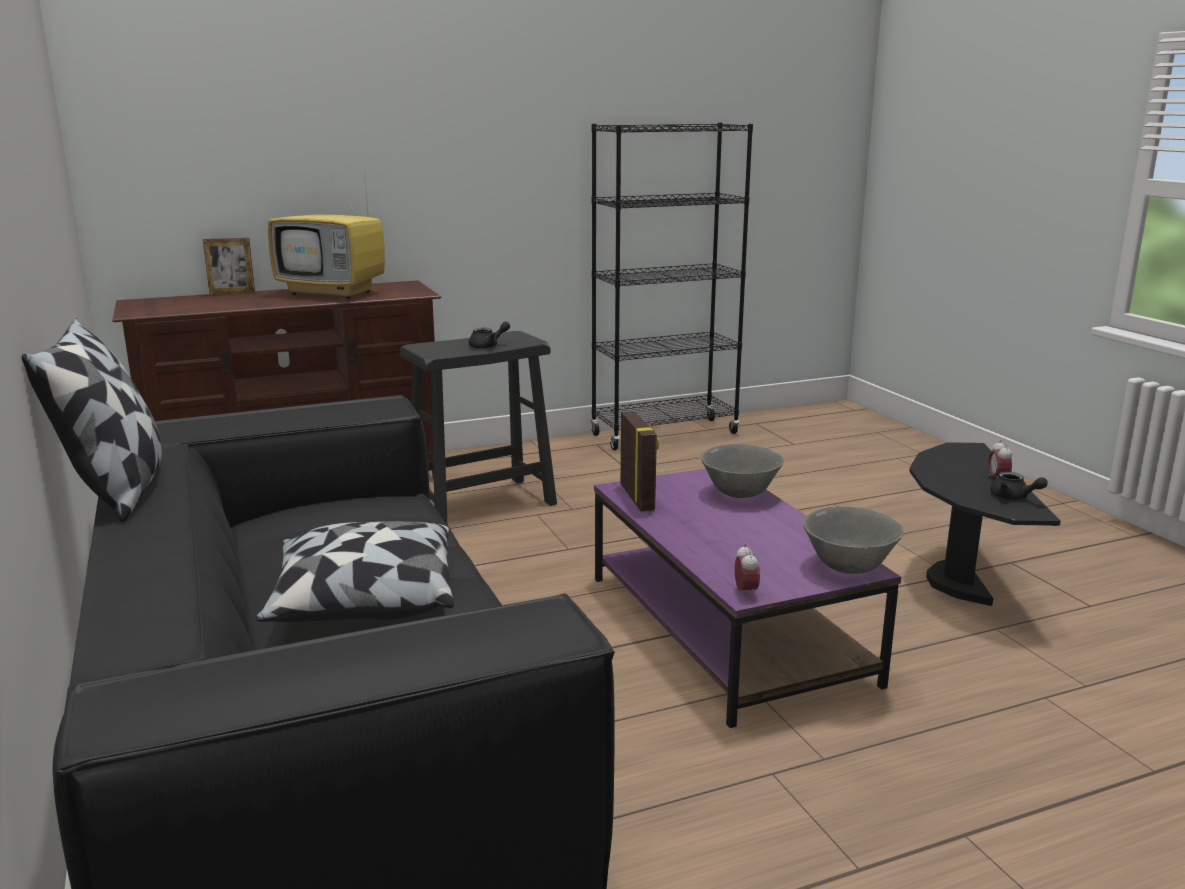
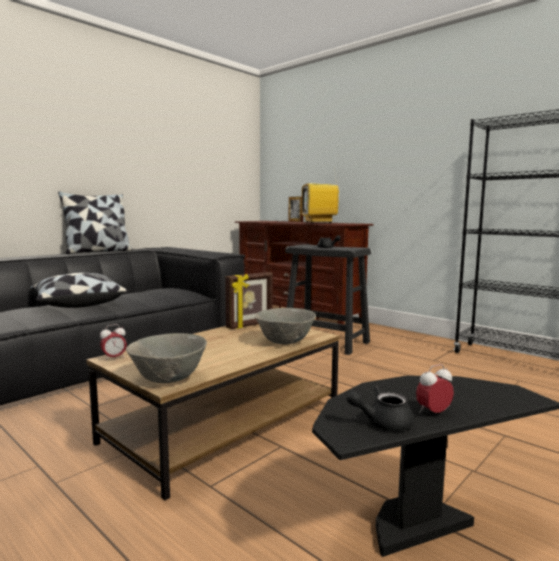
camera: 65 degrees right, 10 degrees down
purple coffee table [594,468,901,728] -> brown coffee table [87,324,340,500]
black teapot [990,472,1048,500] -> black teapot turned 60 degrees clockwise [346,386,414,431]

